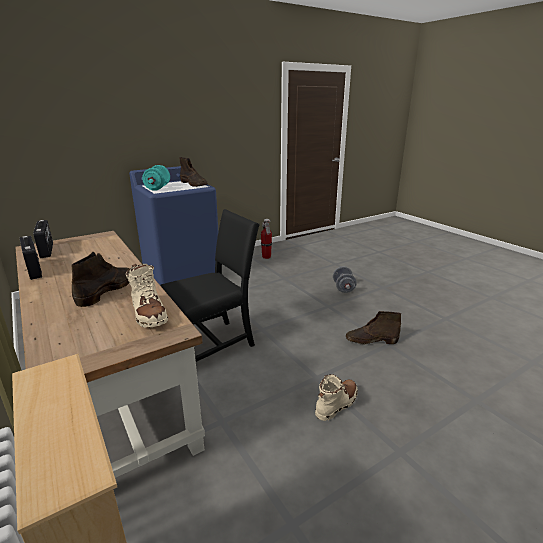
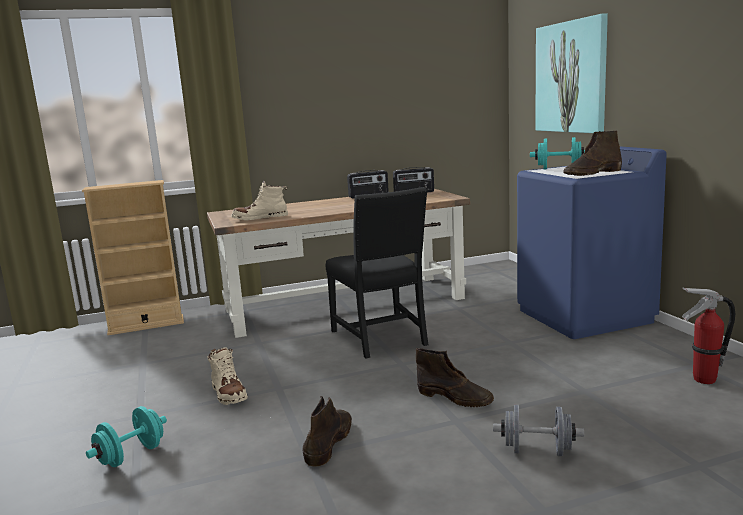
camera: 105 degrees right, 10 degrees down
brown boot [71,252,130,307] -> brown boot moved to [416,348,494,407]
none -> turquoise dumbbell [86,406,167,467]
none -> picture [535,14,608,133]

